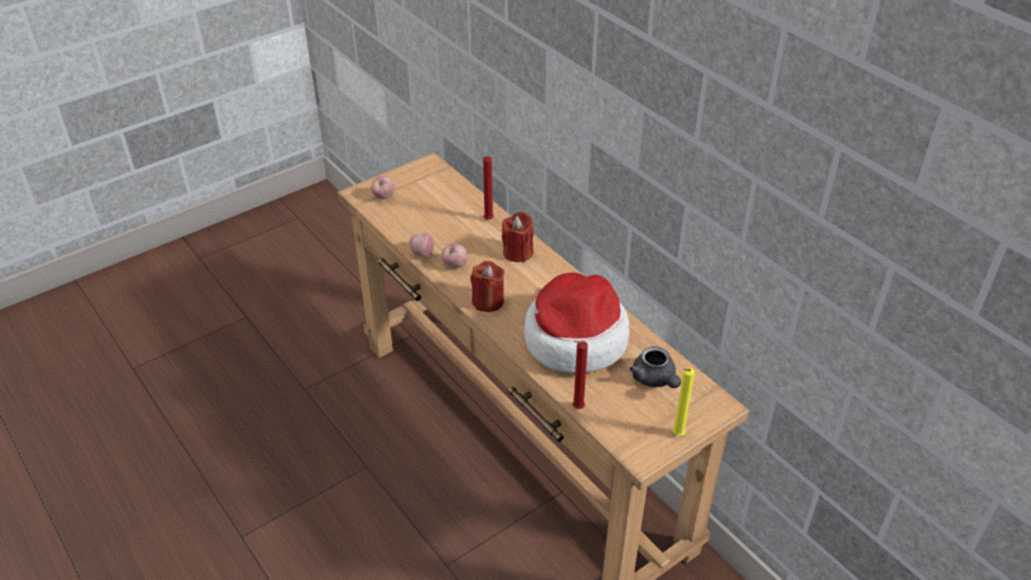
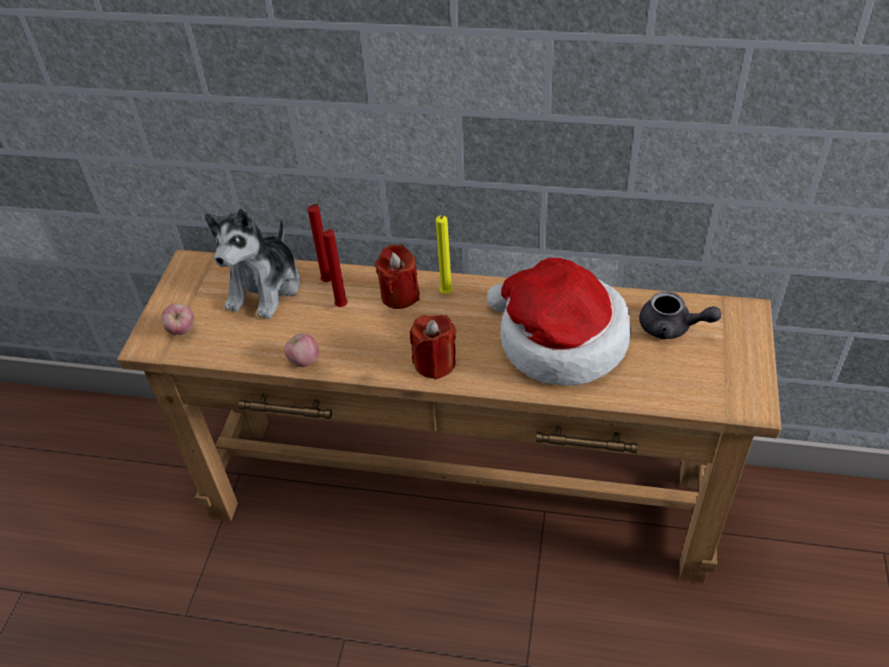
camera: 40 degrees left, 5 degrees up
apple [441,243,468,268] -> none
red candle [572,341,588,409] -> red candle moved to [322,229,348,307]
yellow candle [673,368,695,436] -> yellow candle moved to [436,215,453,294]
none -> plush toy [204,208,300,319]

